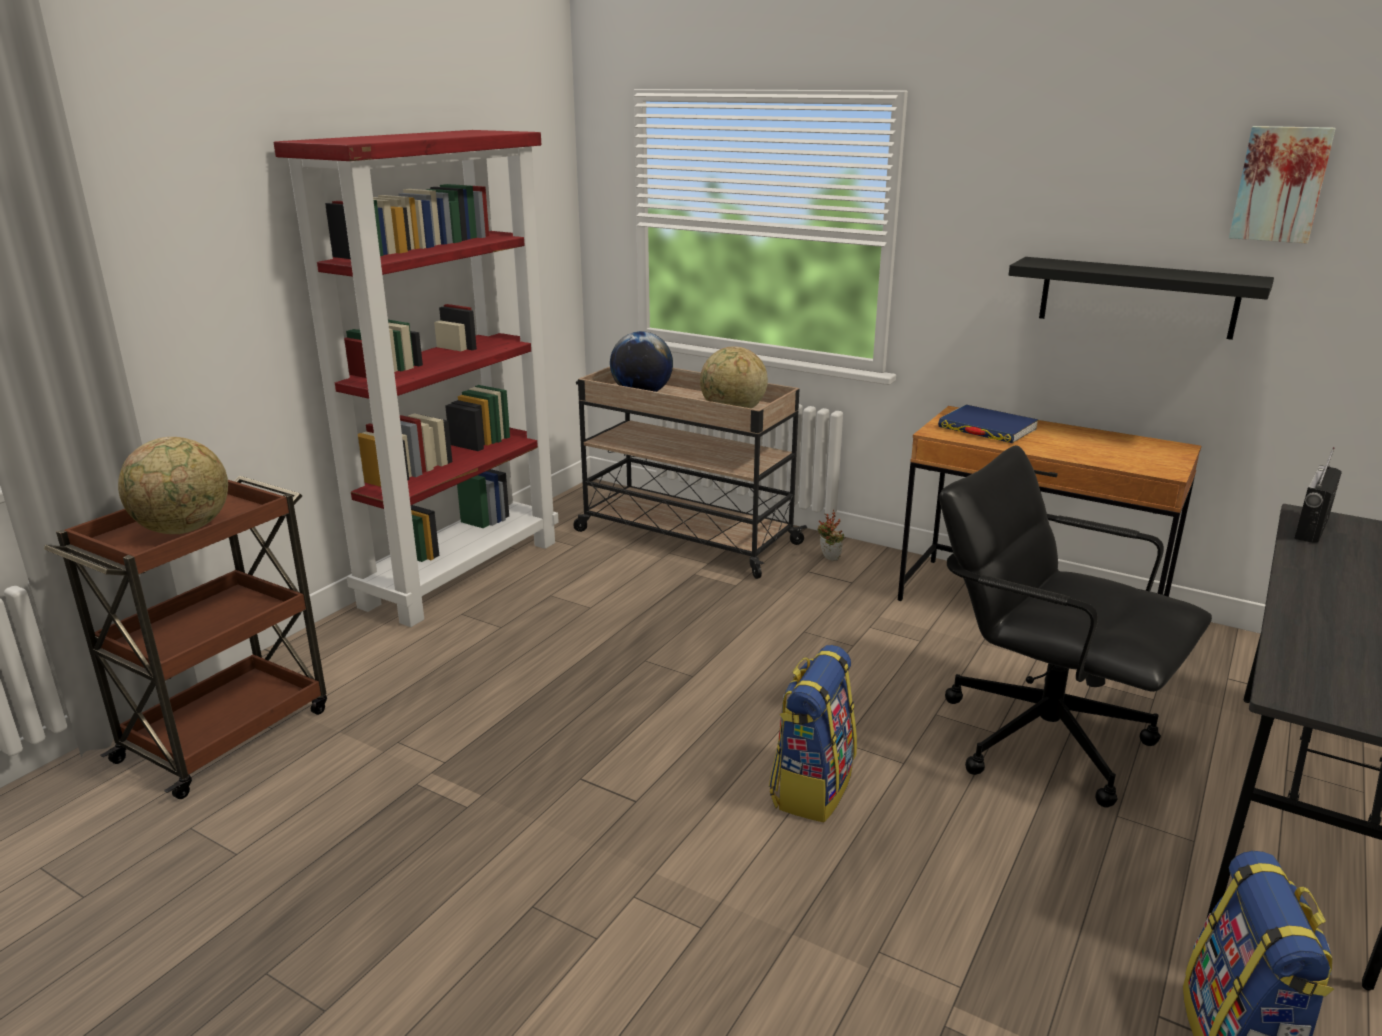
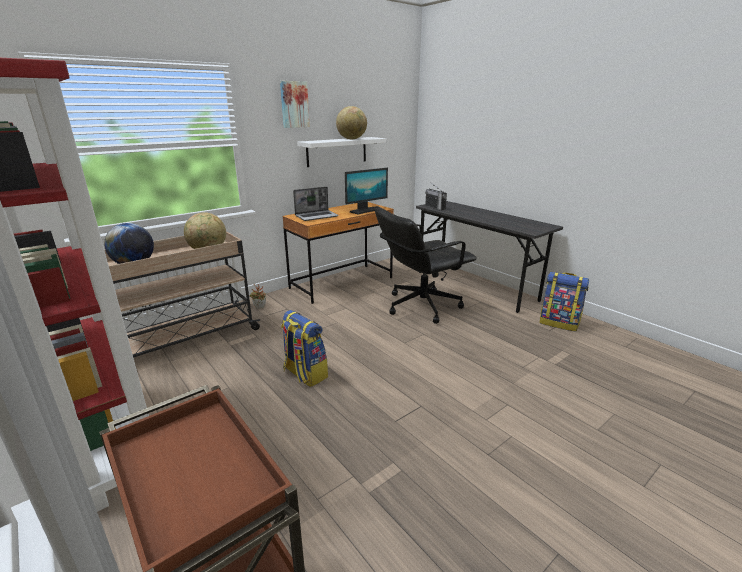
camera: 70 degrees left, 0 degrees up
globe [118,437,228,534] -> globe moved to [336,106,367,139]
backpack [769,645,857,822] -> backpack moved to [281,310,328,387]
blue book [938,405,1038,443] -> laptop [293,187,339,221]
black shelf [1009,257,1274,340] -> white shelf [297,137,386,167]
picture [1229,126,1336,244] -> picture moved to [280,81,310,128]
none -> monitor [345,168,388,215]

